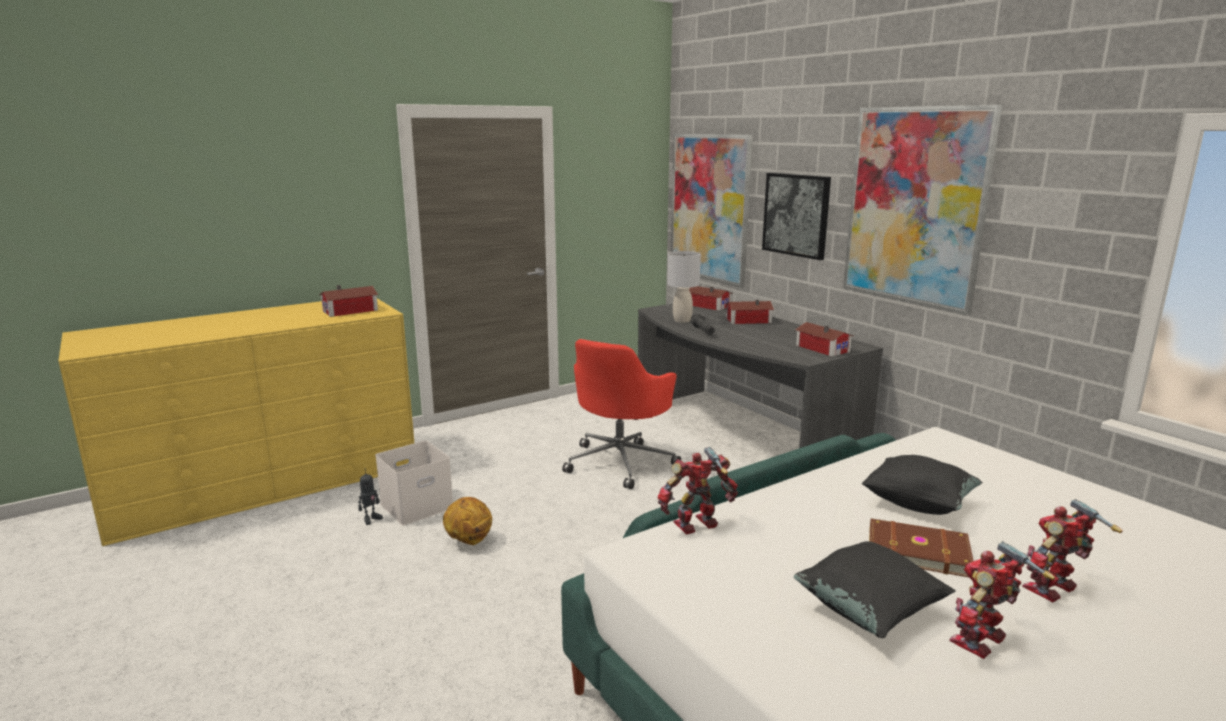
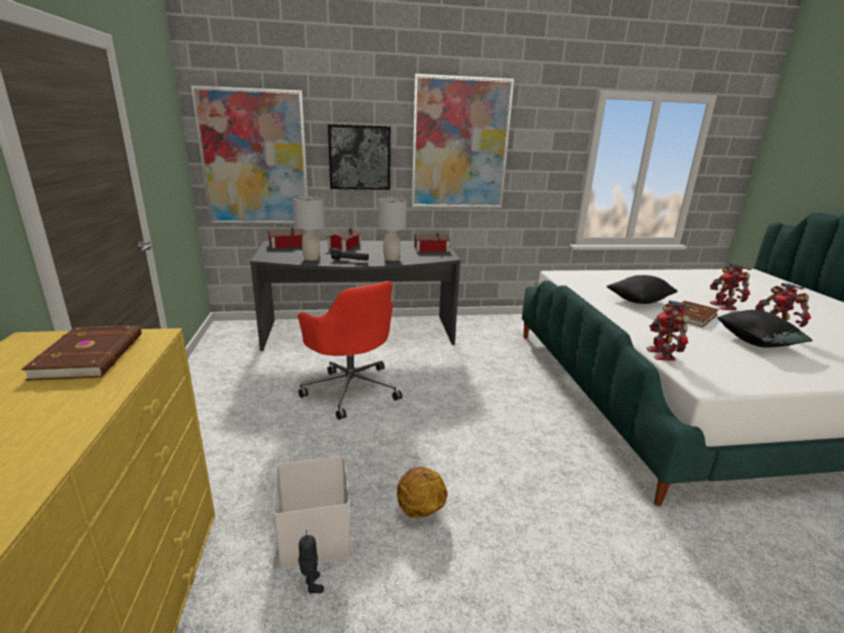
camera: 65 degrees left, 5 degrees up
toy house [320,285,378,317] -> brown book [22,325,141,381]
none -> grey table lamp [378,198,407,261]

